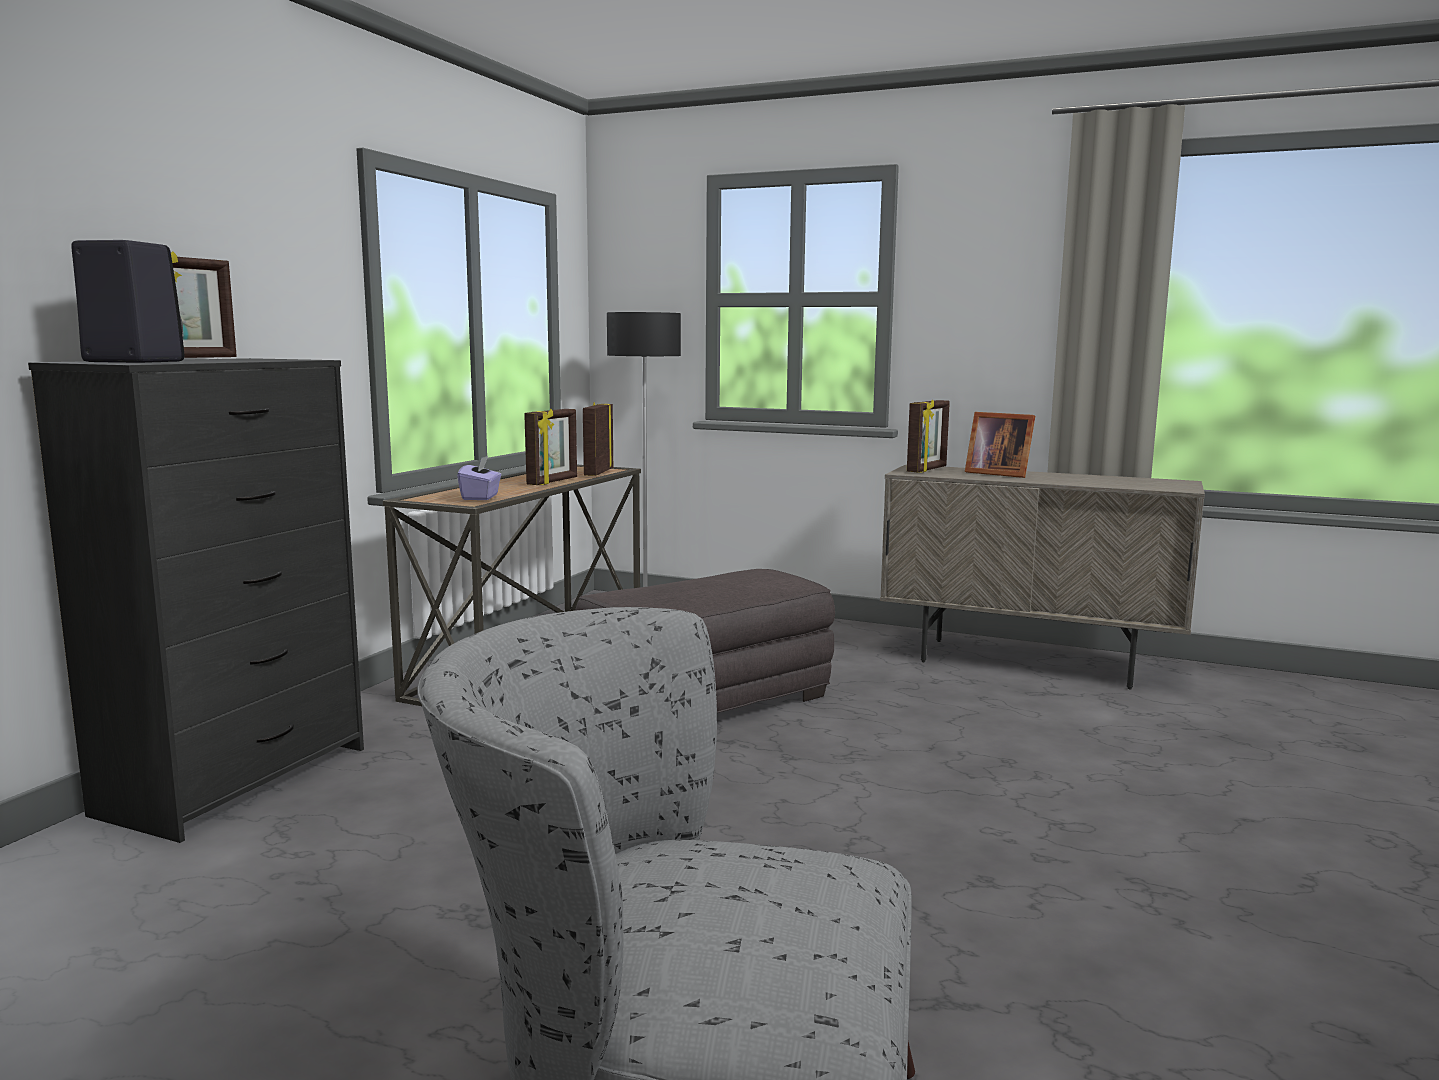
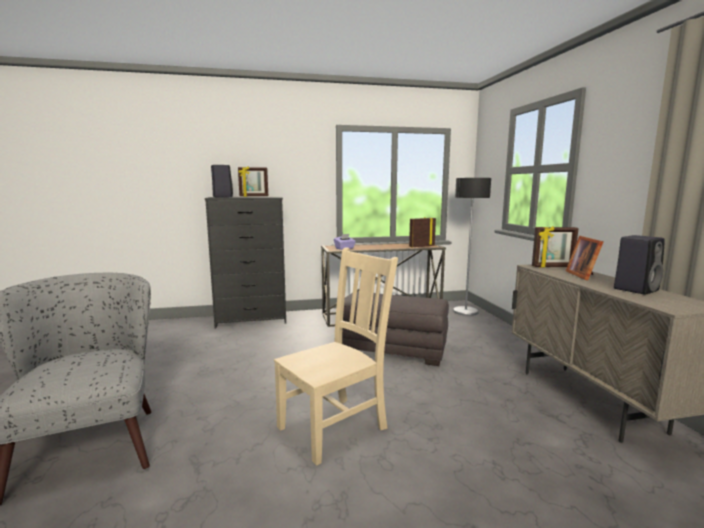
camera: 55 degrees right, 0 degrees up
picture frame [524,409,577,485] -> none
none -> beige chair [274,247,398,466]
none -> black speaker [614,235,665,295]

